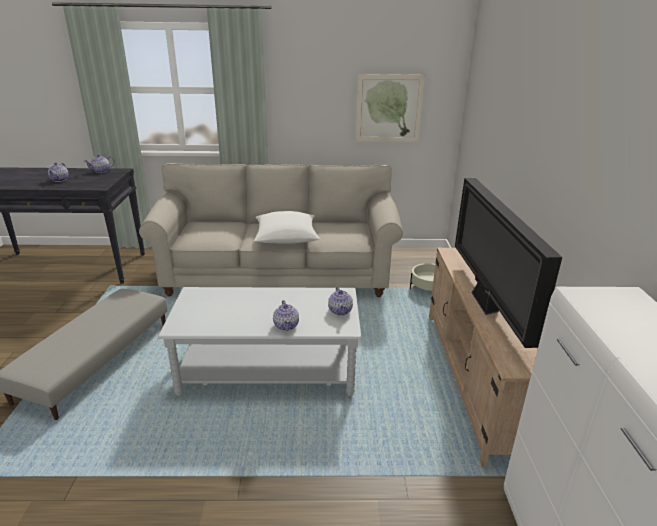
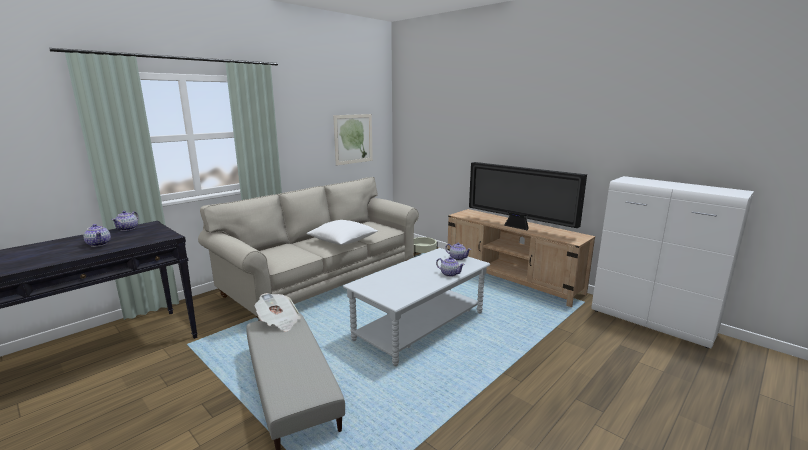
camera: 45 degrees left, 10 degrees down
none -> newspaper [255,293,301,331]

